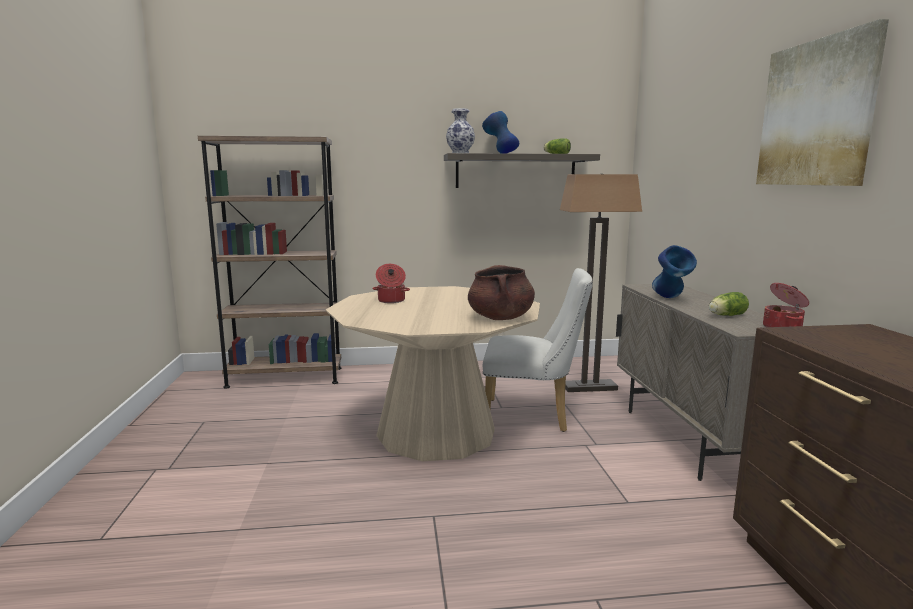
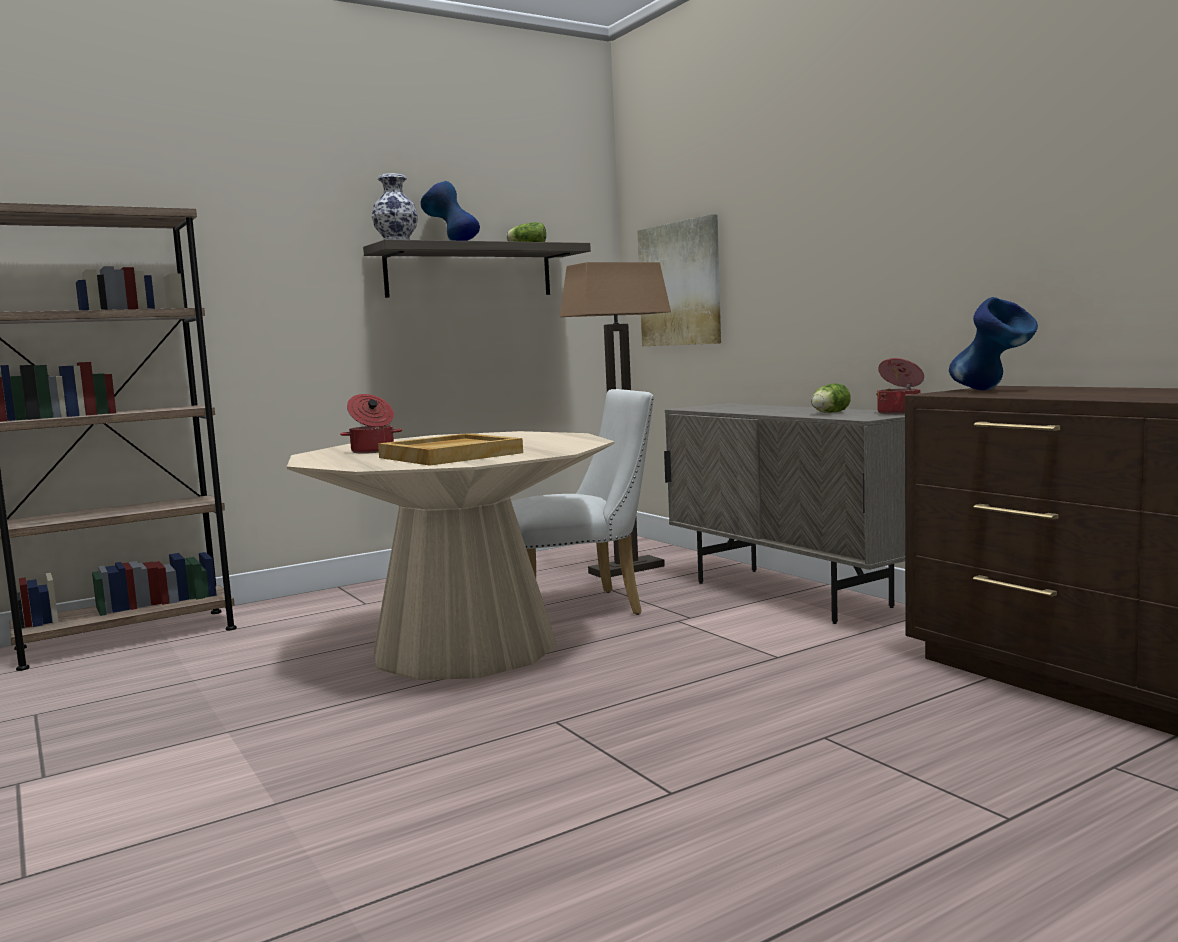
camera: 25 degrees left, 5 degrees down
brown cooking pot [468,265,535,320] -> none
blue vase [652,245,697,298] -> blue vase moved to [949,297,1038,390]
picture [756,19,889,186] -> picture moved to [637,214,721,346]
none -> beige tray [378,433,523,466]

